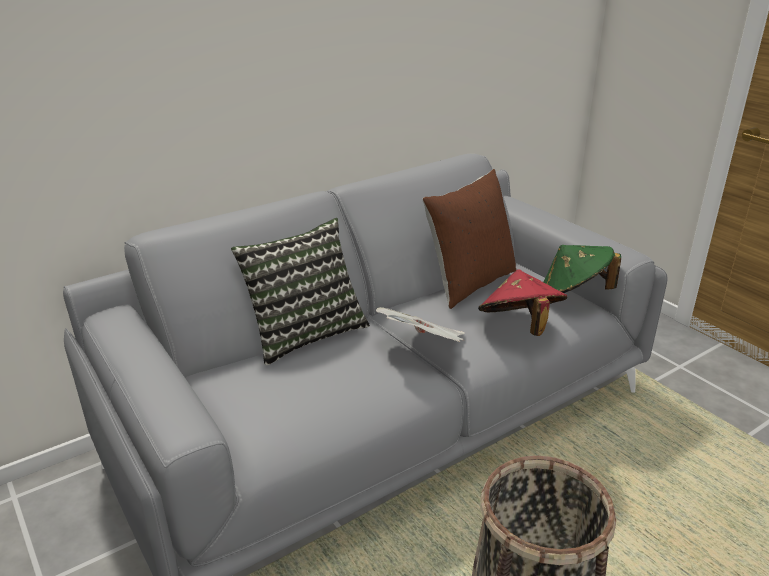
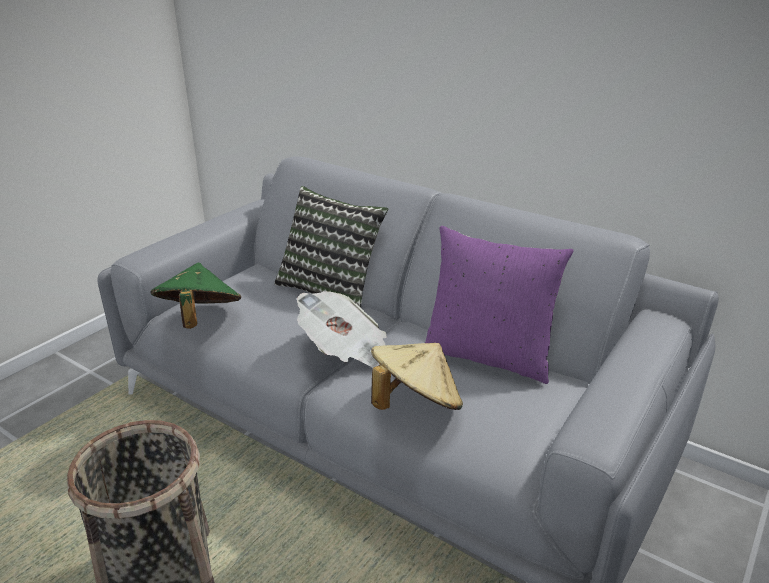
camera: 70 degrees right, 0 degrees up
brown pillow [422,169,516,309] -> purple pillow [425,226,574,384]
red hat [478,269,567,336] -> beige hat [371,343,463,410]
green hat [544,245,621,293] -> green hat moved to [151,263,241,329]

